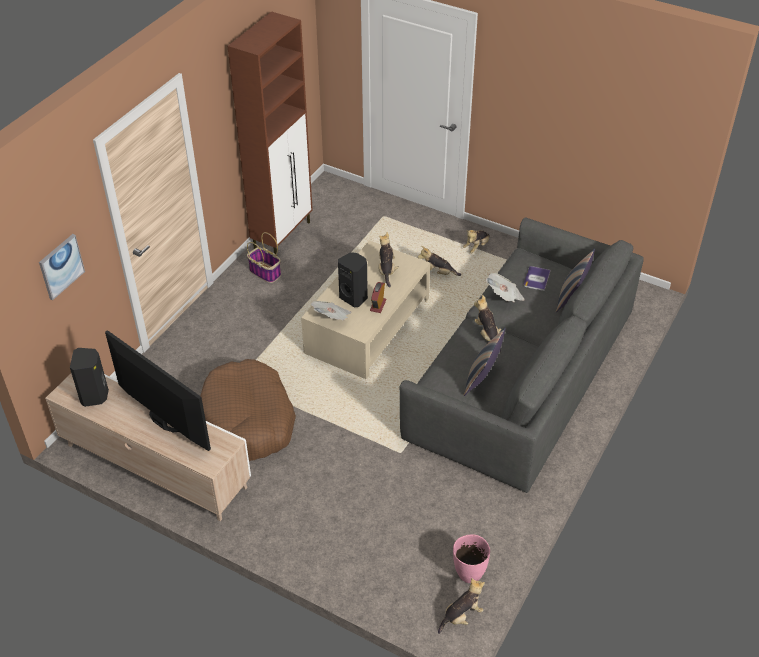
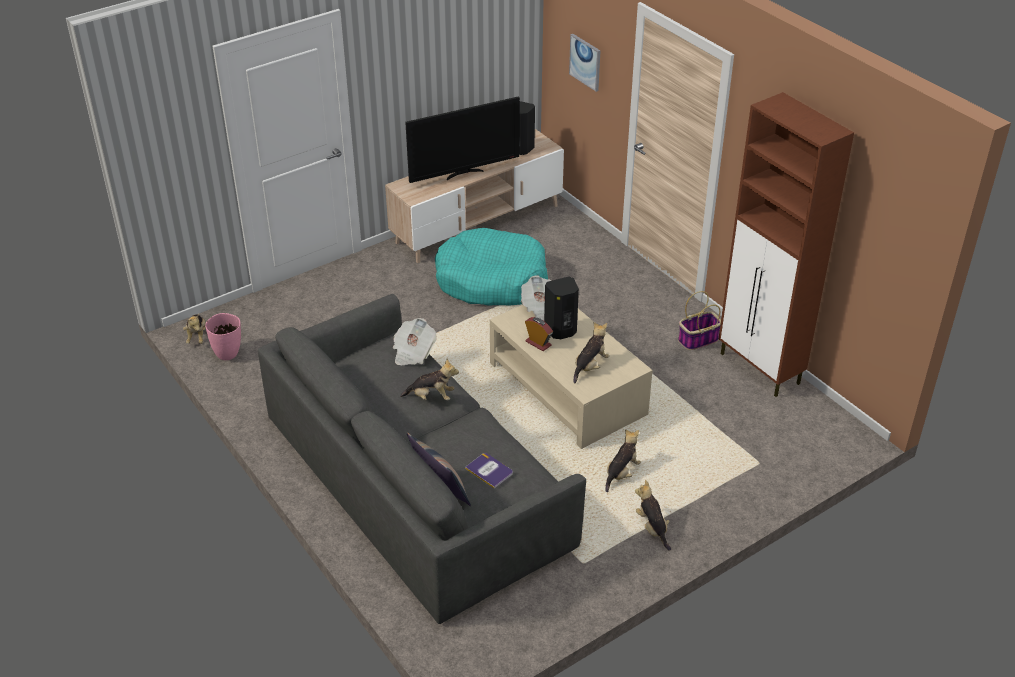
camera: 115 degrees right, 5 degrees down
brown dog bed [200,359,296,461] -> turquoise dog bed [435,228,548,306]
plush toy [378,232,399,287] -> plush toy turned 75 degrees counterclockwise [573,322,609,383]
pillow [464,327,505,396] -> none
newspaper [485,273,525,302] -> newspaper moved to [393,318,437,365]

